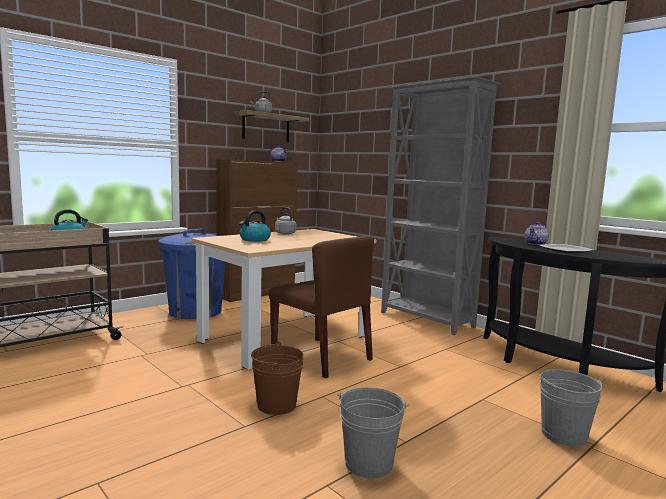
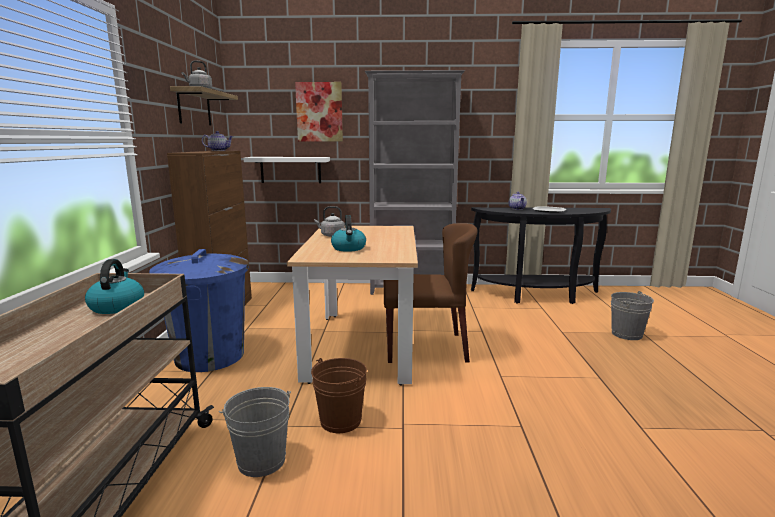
camera: 45 degrees left, 5 degrees up
brown bucket [251,341,304,415] -> brown bucket moved to [311,358,367,433]
grey bucket [337,387,410,479] -> grey bucket moved to [219,387,291,477]
none -> white shelf [243,157,330,183]
none -> picture [295,82,343,141]

